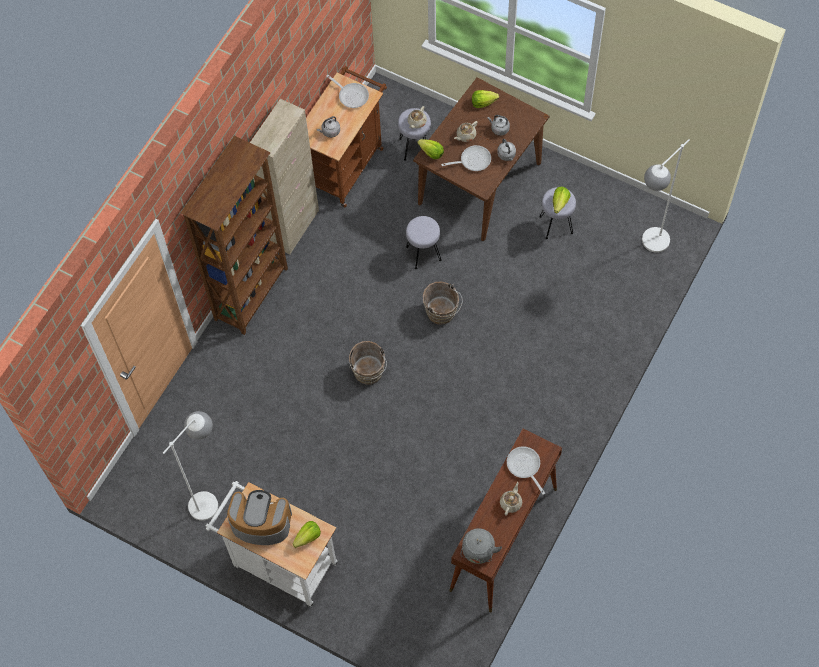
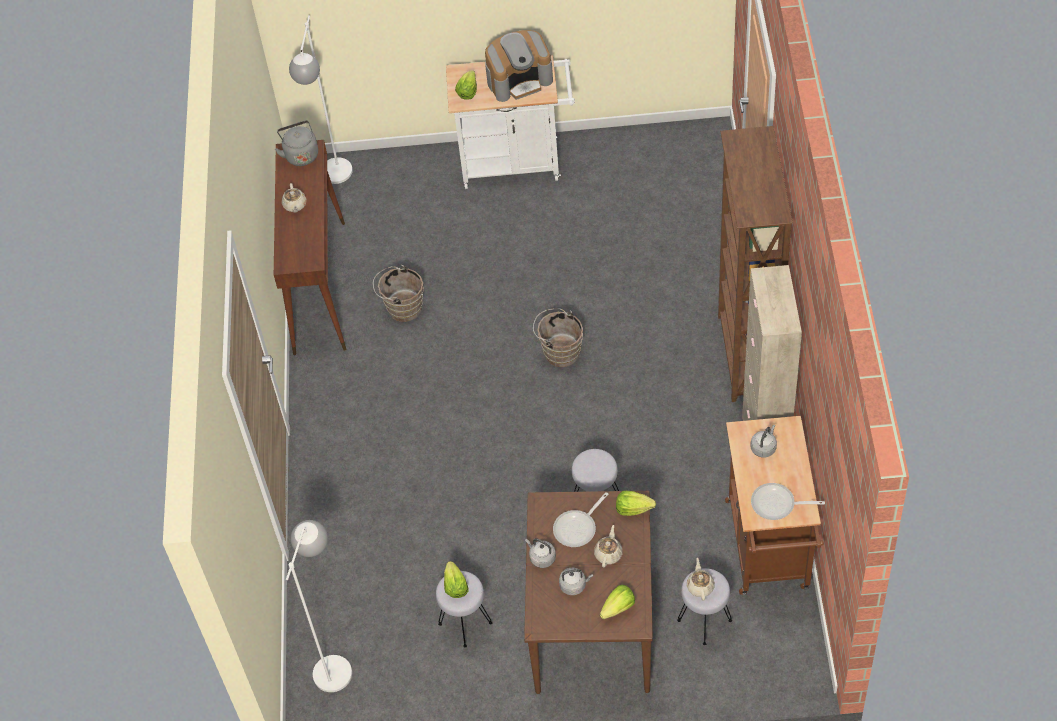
camera: 150 degrees right, 10 degrees down
white floor lamp [163,411,218,521] -> white floor lamp moved to [289,15,353,184]
brown bucket [423,282,463,325] -> brown bucket moved to [373,265,424,322]
frying pan [507,446,545,495] -> none

